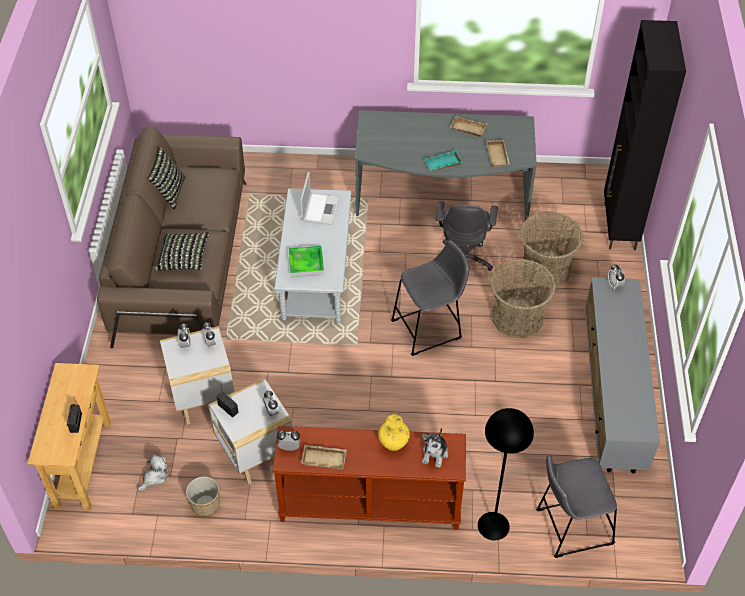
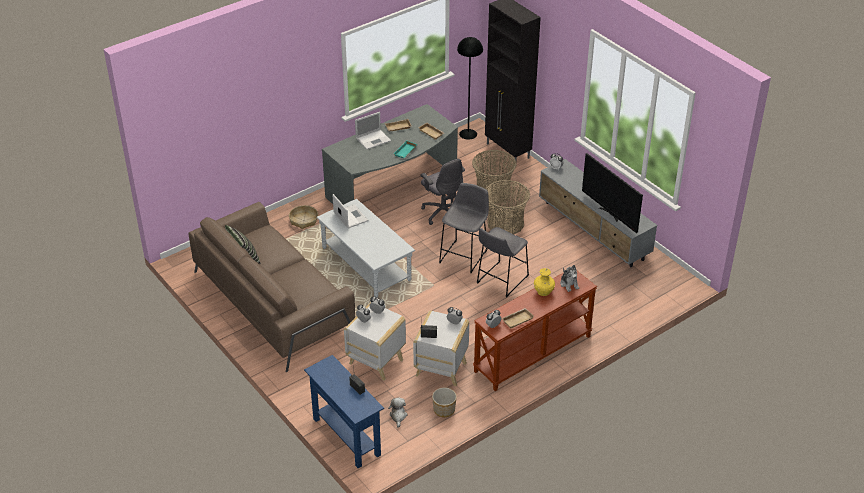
camera: 40 degrees left, 10 degrees down
beige console table [27,363,111,511] -> blue console table [304,355,384,468]
pillow [155,232,210,271] -> none
tray [289,246,324,277] -> none
black floor lamp [478,408,534,540] -> black floor lamp moved to [457,37,483,140]
grey stool [536,455,617,558] -> grey stool moved to [477,227,529,297]
none -> basket [289,205,318,229]
none -> laptop [355,112,391,150]
none -> television [582,153,643,233]

